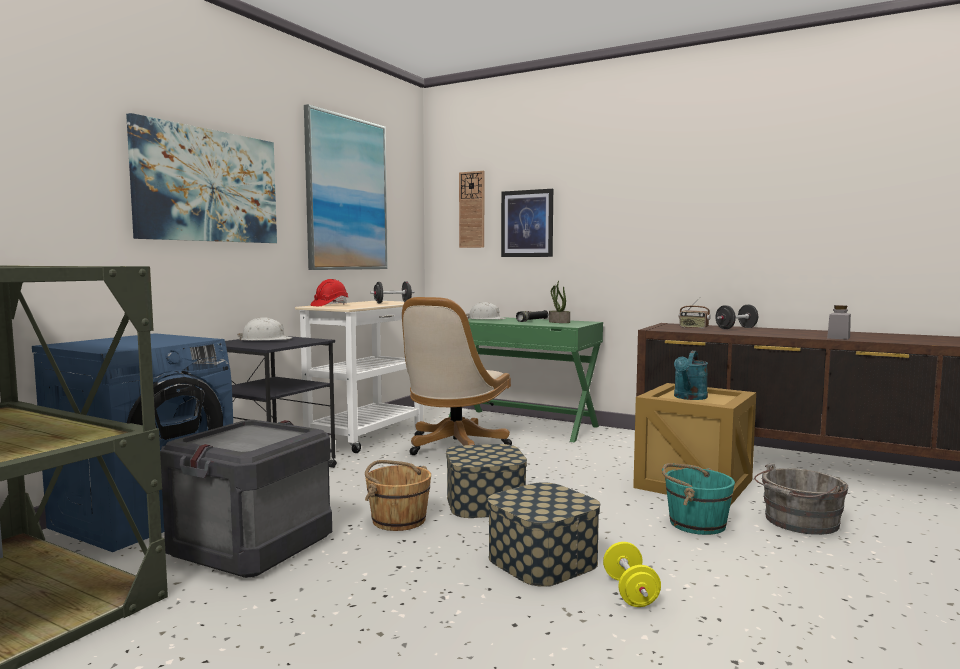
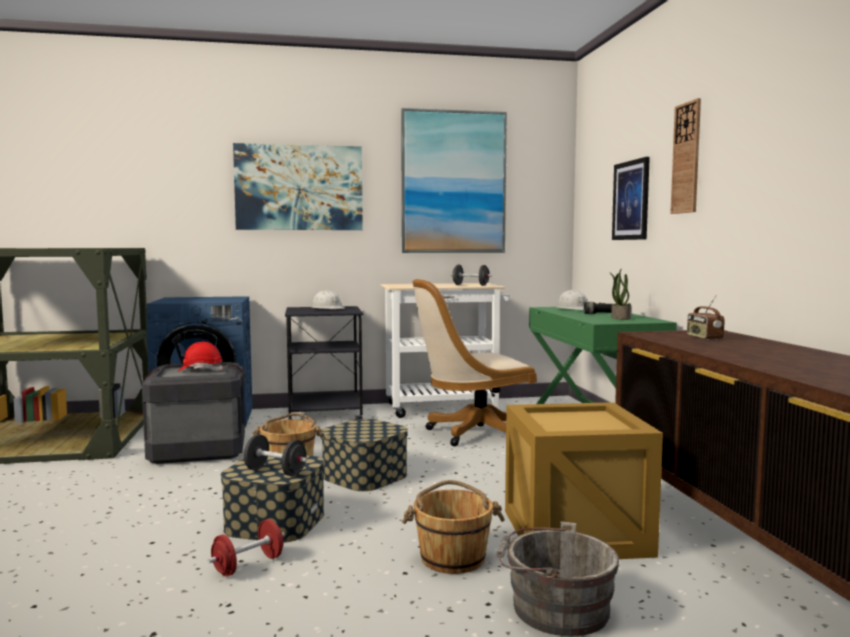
camera: 50 degrees right, 0 degrees up
red hard hat [311,279,349,306] -> red hard hat moved to [178,342,223,372]
wall clock [459,171,484,248] -> wall clock moved to [670,98,701,214]
yellow dumbbell [603,542,661,607] -> red dumbbell [208,519,285,577]
turquoise bucket [662,463,735,535] -> brown bucket [402,480,505,574]
turquoise watering can [674,351,708,400] -> none
black dumbbell [715,305,758,329] -> black dumbbell moved to [244,434,307,476]
grey jar [827,305,851,340] -> none

